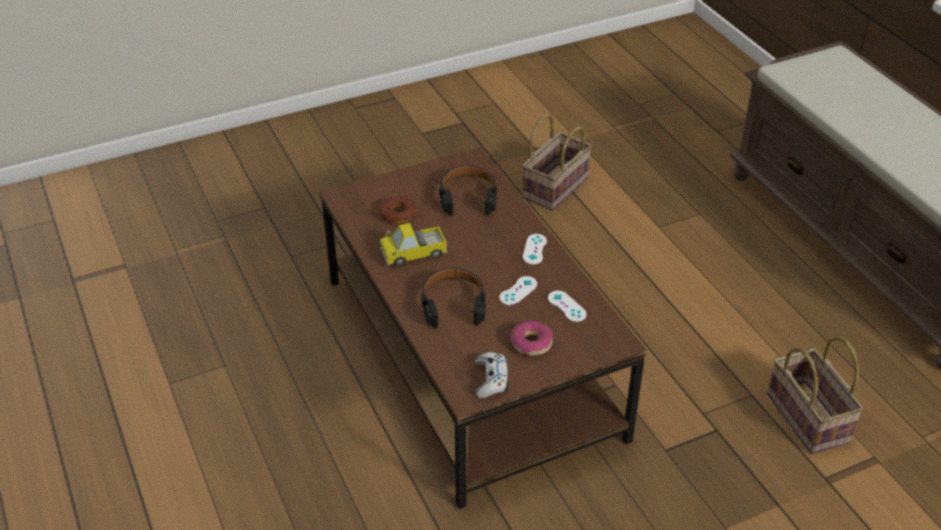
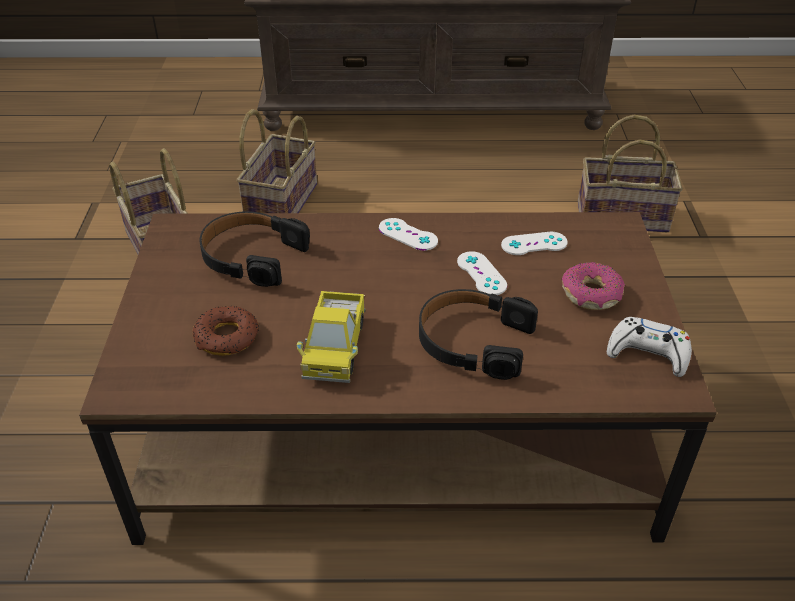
camera: 65 degrees left, 0 degrees up
none -> basket [236,109,317,213]

